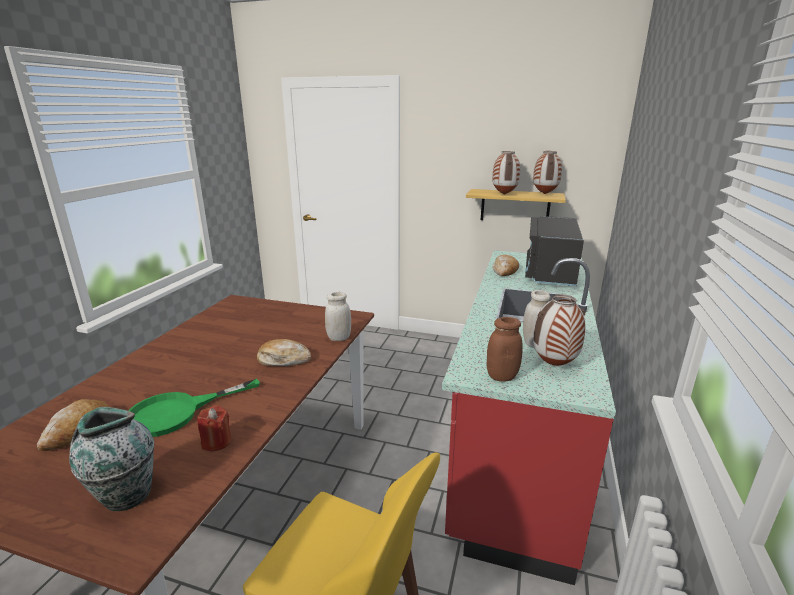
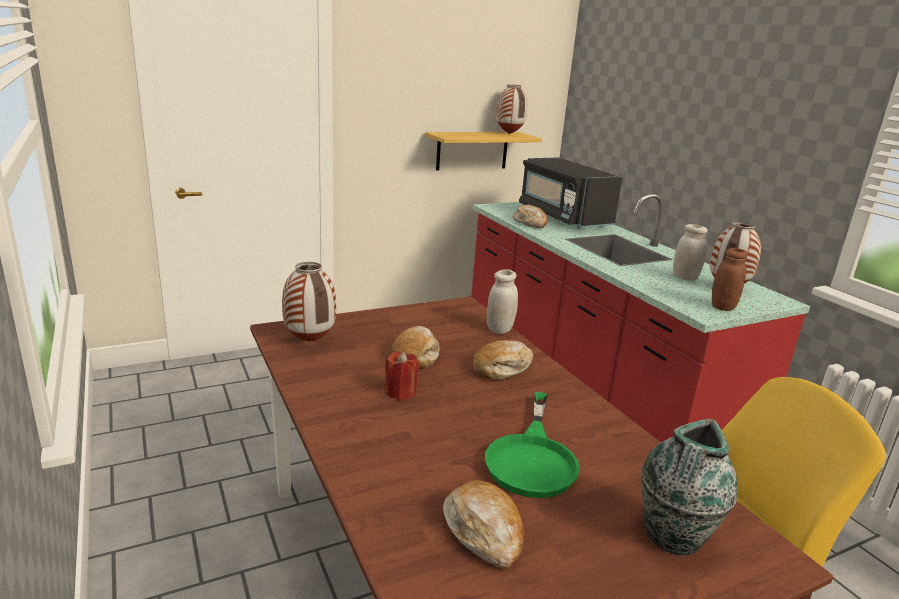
camera: 45 degrees left, 0 degrees up
red candle [197,405,231,451] -> red candle moved to [384,352,420,401]
vase [492,151,520,195] -> vase moved to [282,262,336,342]
none -> bread [392,326,440,369]

